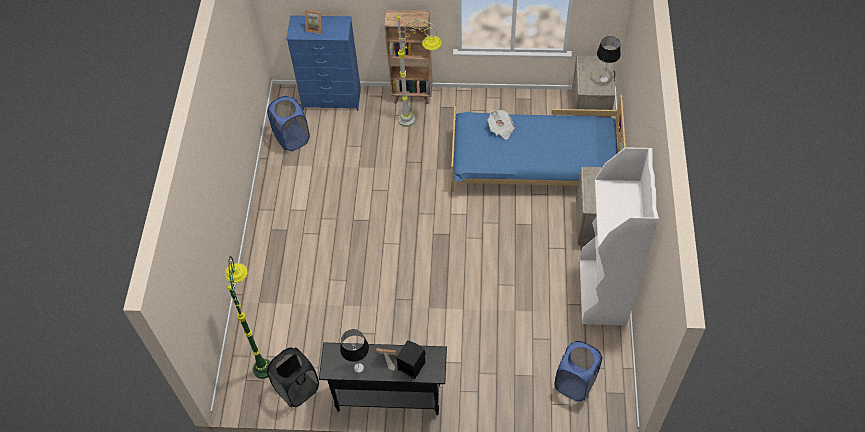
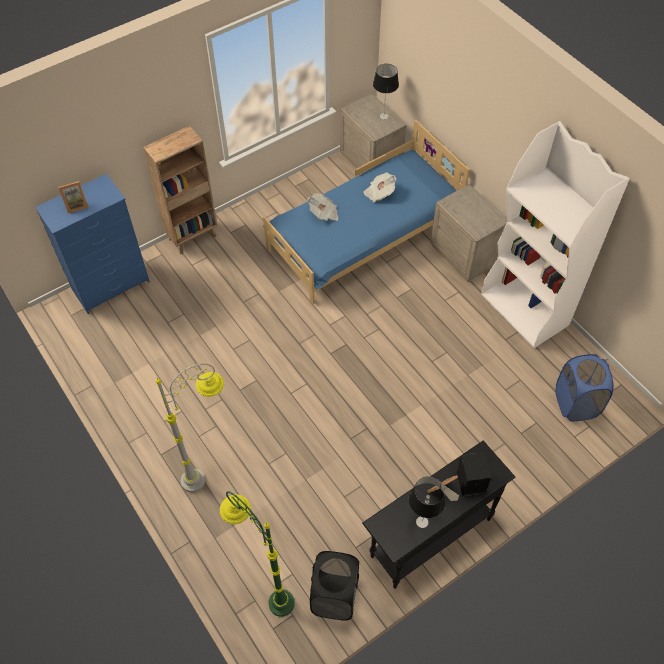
camera: 40 degrees left, 0 degrees up
blue laundry basket [267,96,310,151] -> none
grey floor lamp [397,15,442,127] -> grey floor lamp moved to [156,363,224,492]
none -> newspaper [363,172,397,202]

